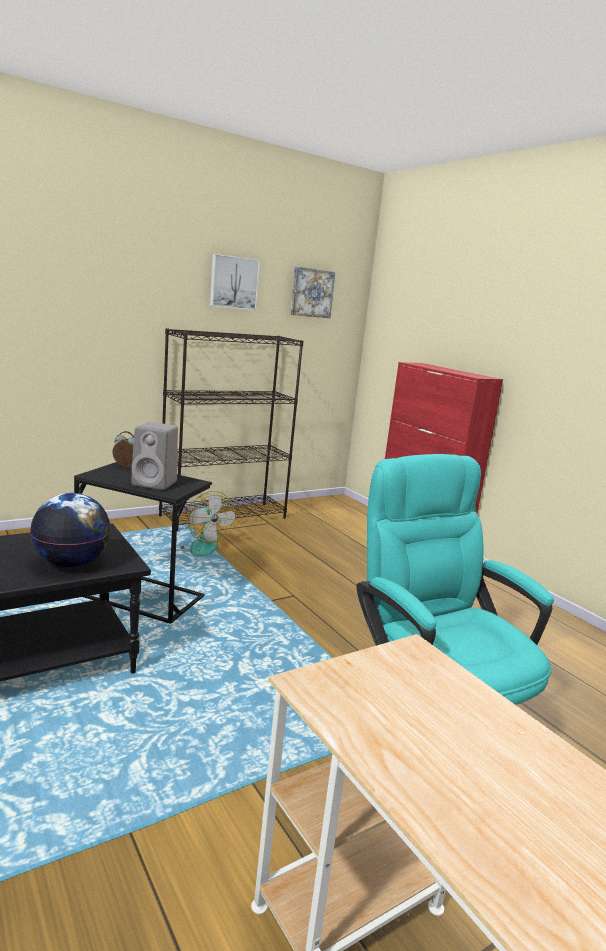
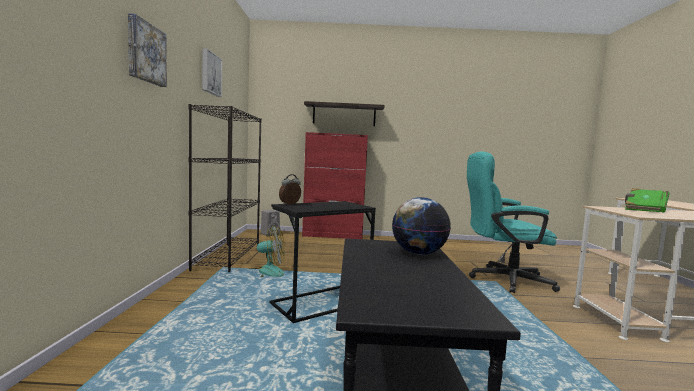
camera: 55 degrees left, 10 degrees down
grey speaker [131,422,178,490] -> grey speaker moved to [261,210,280,236]
picture [291,267,335,318] -> picture moved to [128,13,167,87]
none -> shelf [304,101,385,126]
none -> green book [625,188,670,213]

